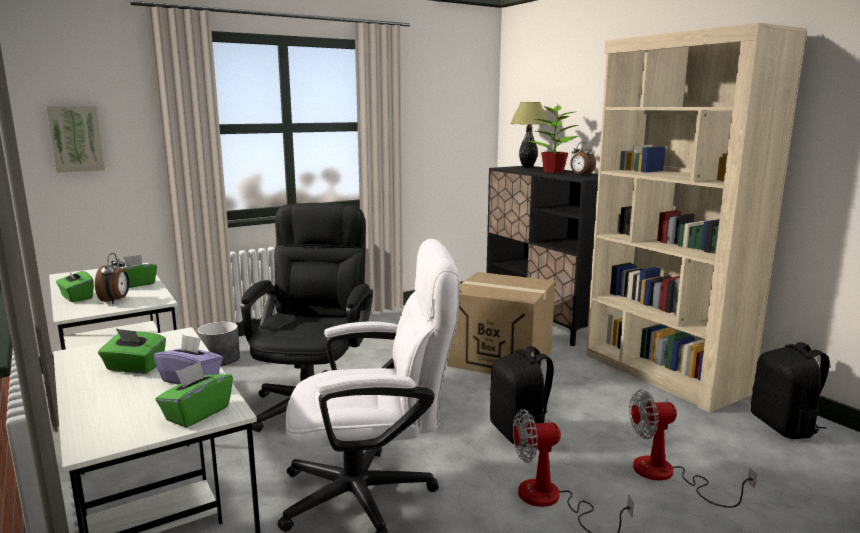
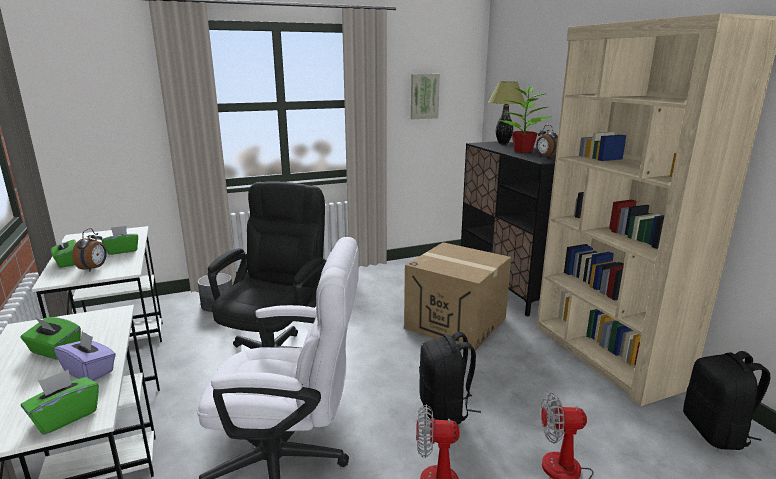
camera: 10 degrees right, 5 degrees up
picture [46,106,105,173] -> picture moved to [411,74,440,119]

